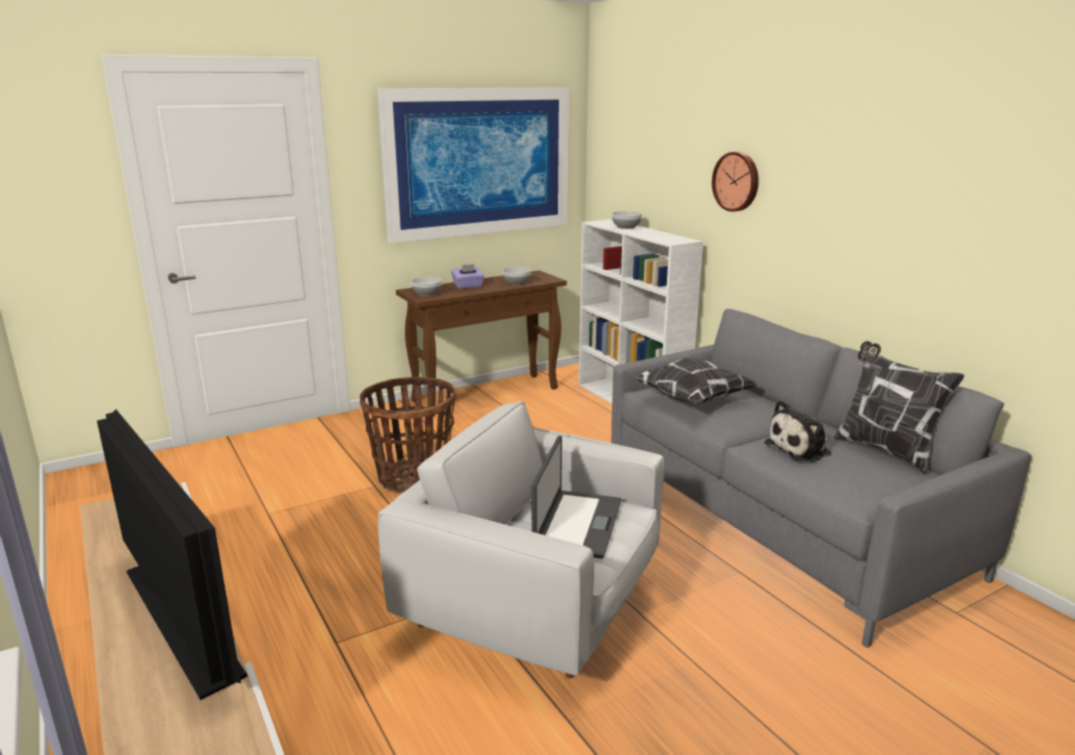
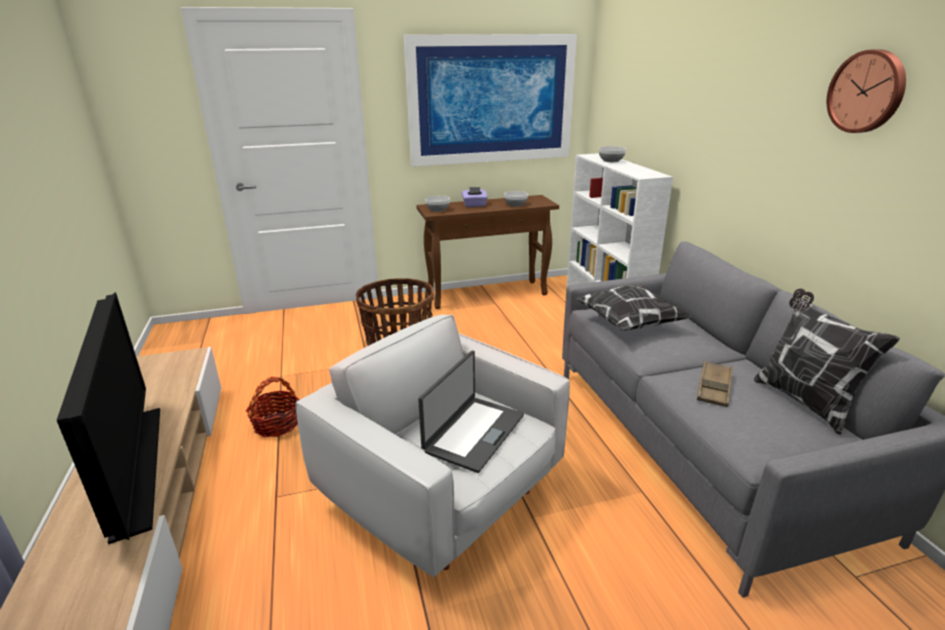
camera: 15 degrees right, 5 degrees up
wall clock [712,152,759,212] -> wall clock moved to [827,49,906,133]
plush toy [764,400,832,462] -> brown tray [697,361,733,407]
none -> basket [246,377,300,437]

